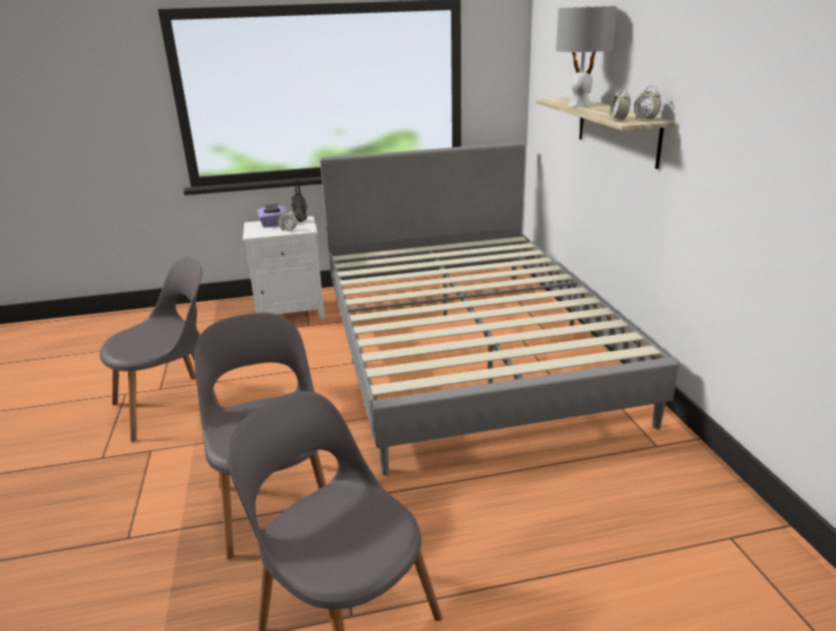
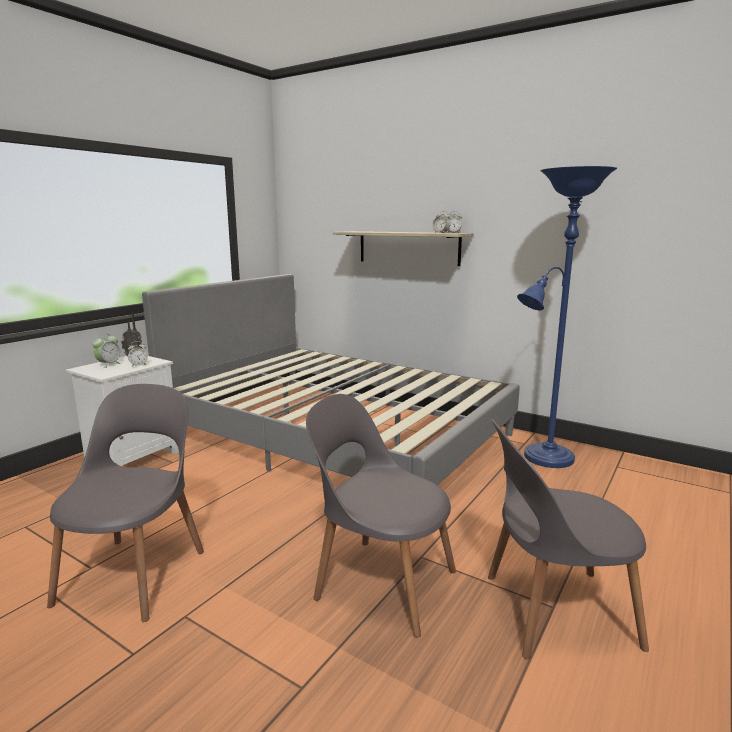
camera: 45 degrees left, 10 degrees down
purple tissue box [257,204,287,227] -> alarm clock [92,333,121,368]
grey table lamp [556,6,617,107] -> none
none -> blue floor lamp [517,166,617,468]

